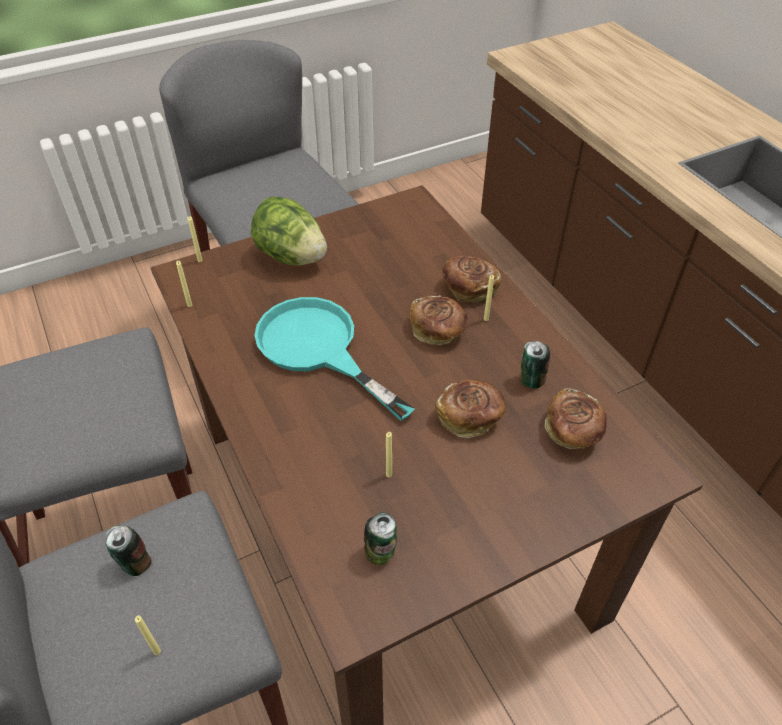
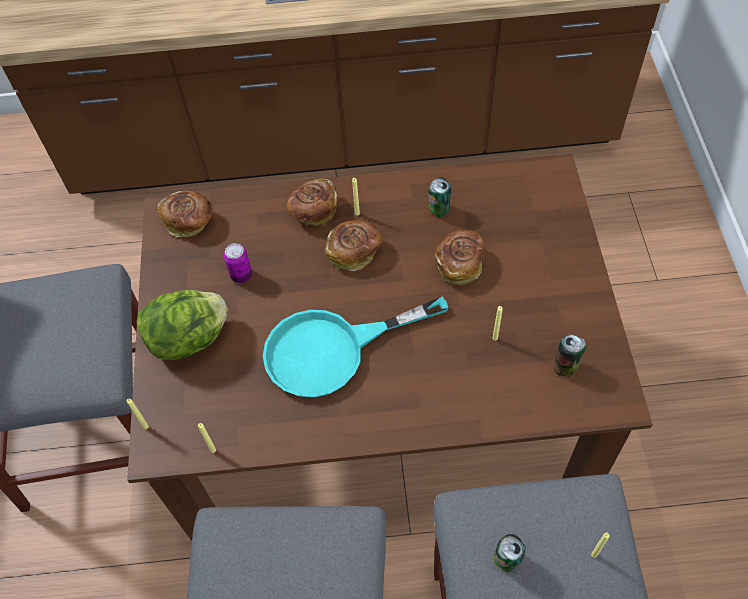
camera: 65 degrees left, 10 degrees up
bread [545,388,607,449] -> bread moved to [157,190,213,237]
none -> can [224,243,252,283]

